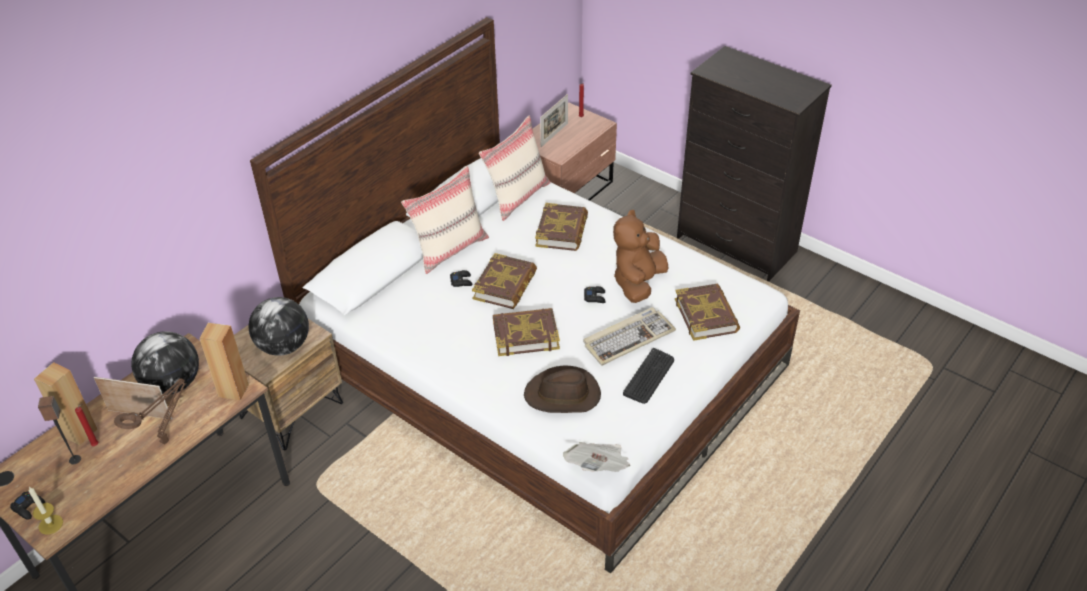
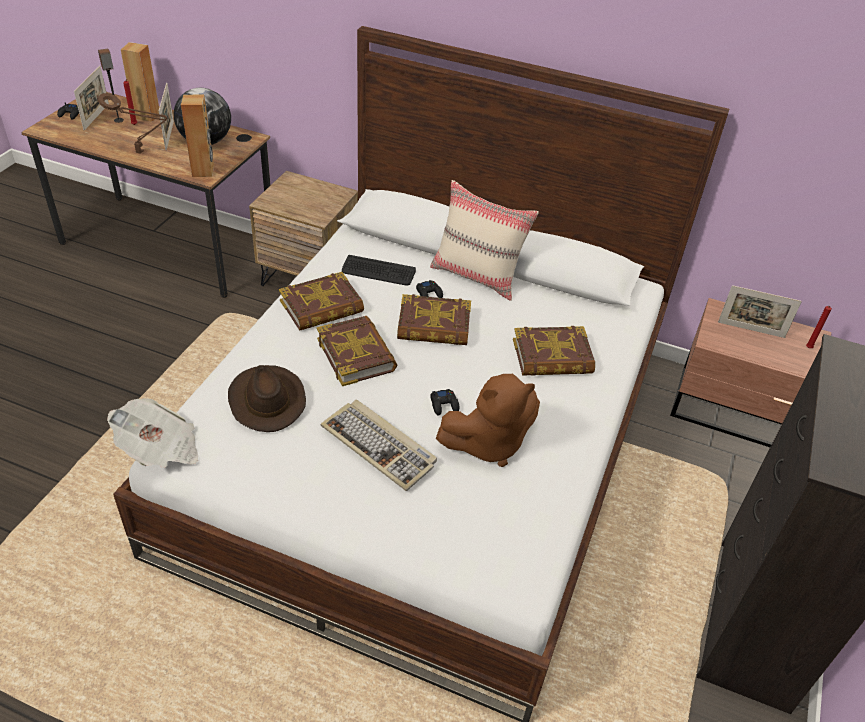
camera: 70 degrees right, 0 degrees up
candle [29,487,63,535] -> none
globe [249,297,309,356] -> none
beige pillow [479,116,551,221] -> none
brown plush toy [613,210,669,303] -> brown plush toy turned 150 degrees clockwise [436,374,540,467]
keyboard [623,348,674,404] -> keyboard moved to [342,255,416,285]
book [675,283,740,341] -> book moved to [279,272,364,331]
none -> picture frame [74,66,109,130]

